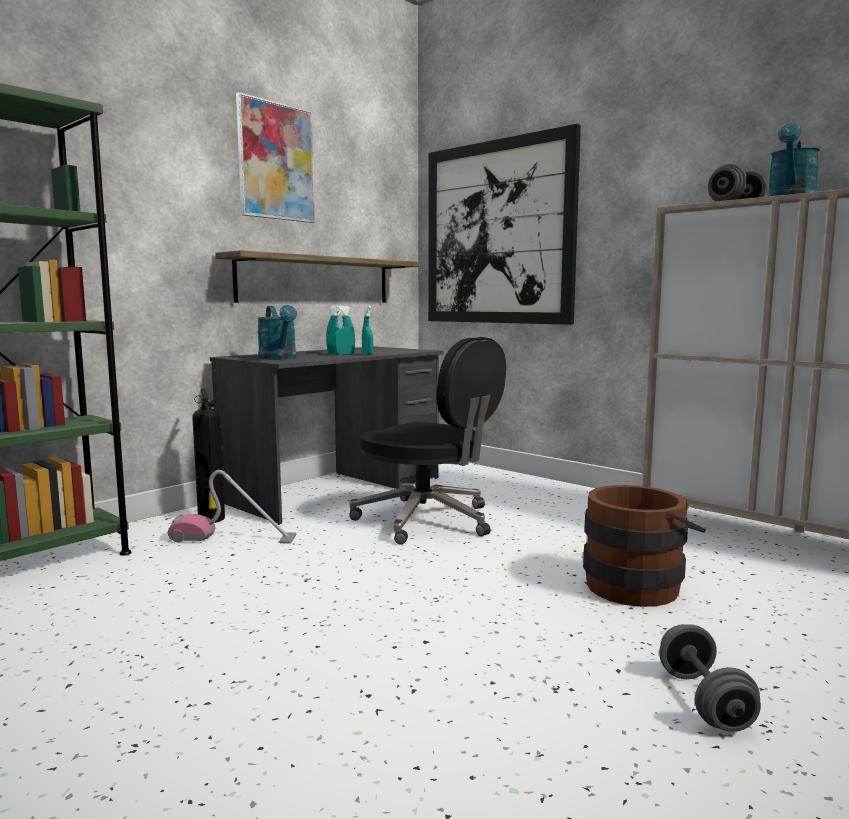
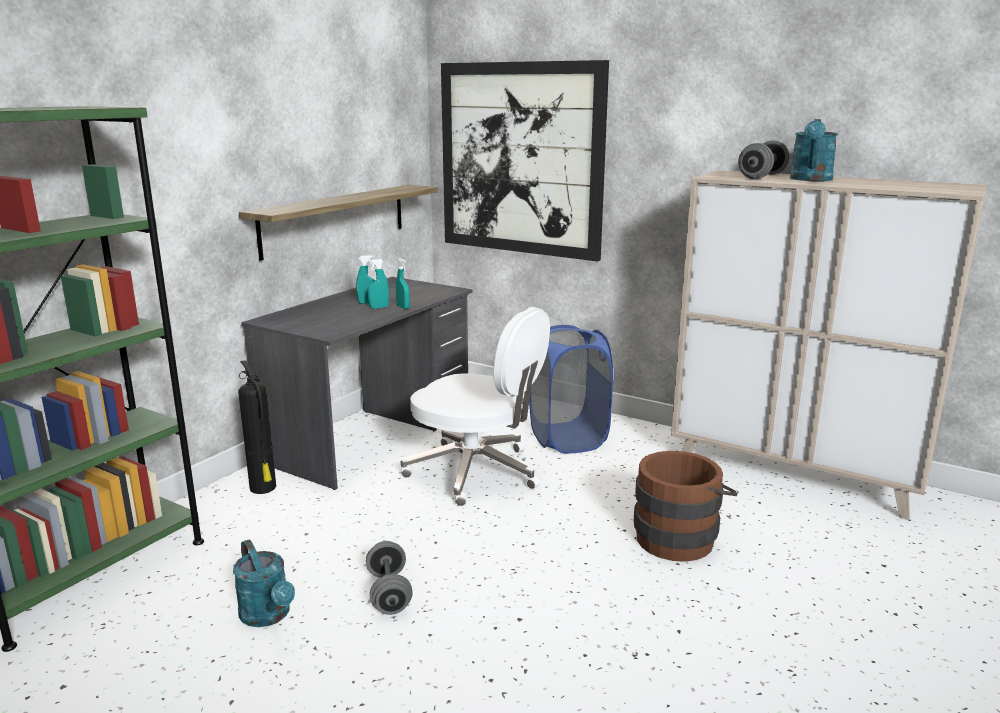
camera: 10 degrees left, 10 degrees up
vacuum cleaner [168,470,296,544] -> none
picture [236,92,315,223] -> none
turquoise watering can [257,305,297,360] -> turquoise watering can moved to [233,539,295,627]
black office chair [349,337,506,545] -> white office chair [401,307,550,506]
grey dumbbell [659,624,761,732] -> grey dumbbell moved to [366,541,413,615]
none -> blue laundry basket [529,325,613,453]

